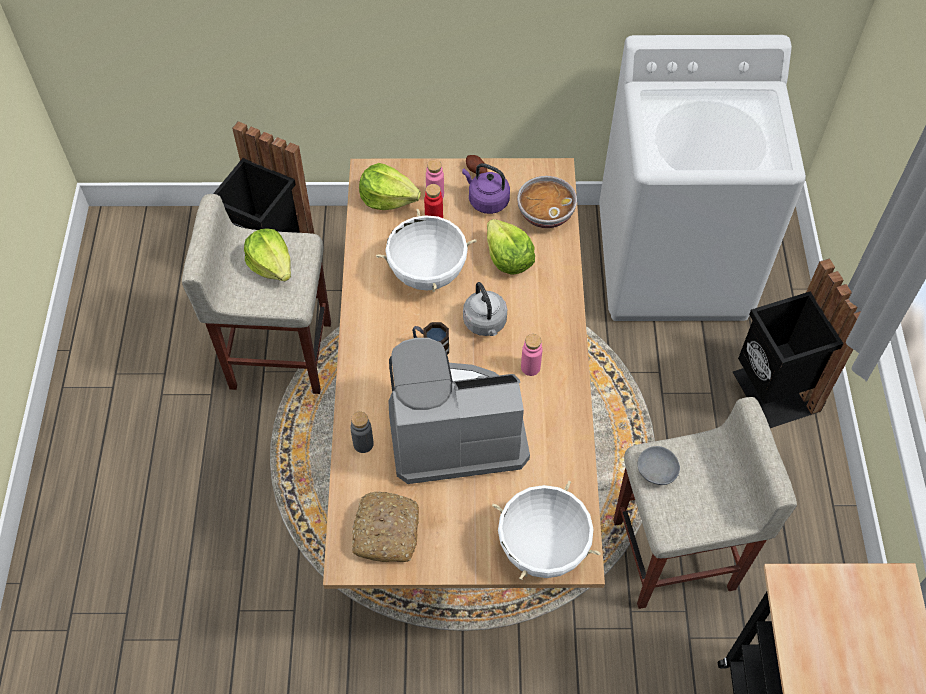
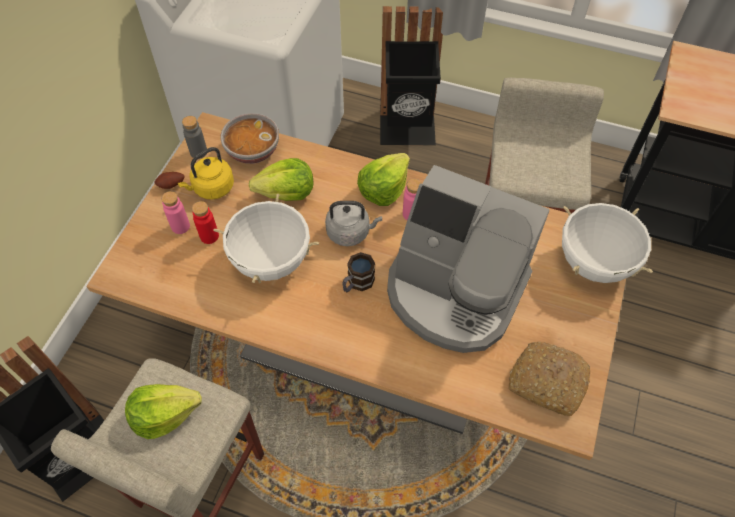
camera: 70 degrees left, 0 degrees up
grey bottle [350,412,374,453] -> grey bottle moved to [182,116,207,159]
lettuce [359,163,421,210] -> lettuce moved to [357,153,410,206]
coffee machine [388,338,530,484] -> coffee machine turned 75 degrees counterclockwise [387,165,550,353]
purple kettle [462,163,510,214] -> yellow kettle [178,147,234,200]
grey bowl [638,446,680,485] -> none

